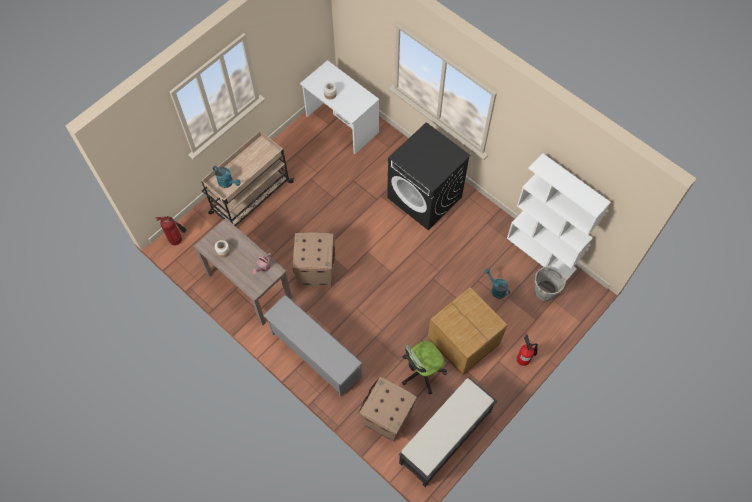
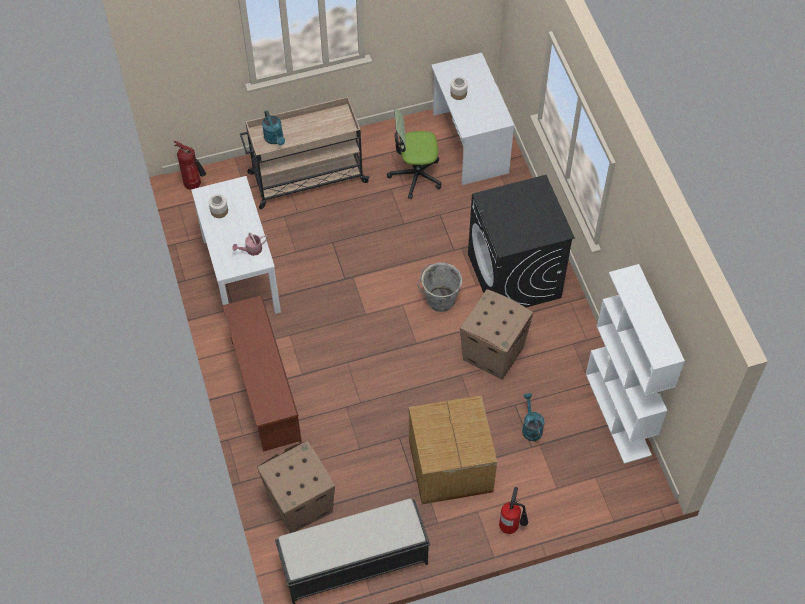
camera: 30 degrees right, 5 degrees down
brown console table [194,218,292,325] -> white console table [191,176,281,326]
grey shoe rack [263,294,363,397] -> brown shoe rack [222,295,302,452]
cardboard box [292,232,335,286] -> cardboard box moved to [460,289,533,379]
office chair [402,341,447,394] -> office chair moved to [387,109,441,199]
grey bucket [533,266,566,301] -> grey bucket moved to [417,263,462,312]

